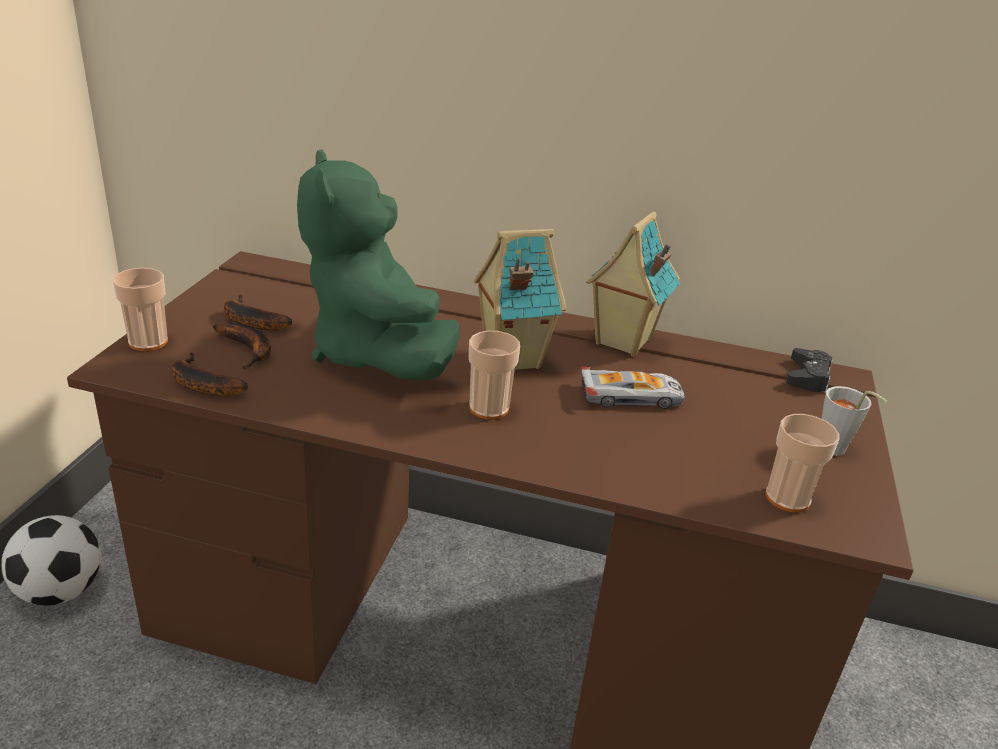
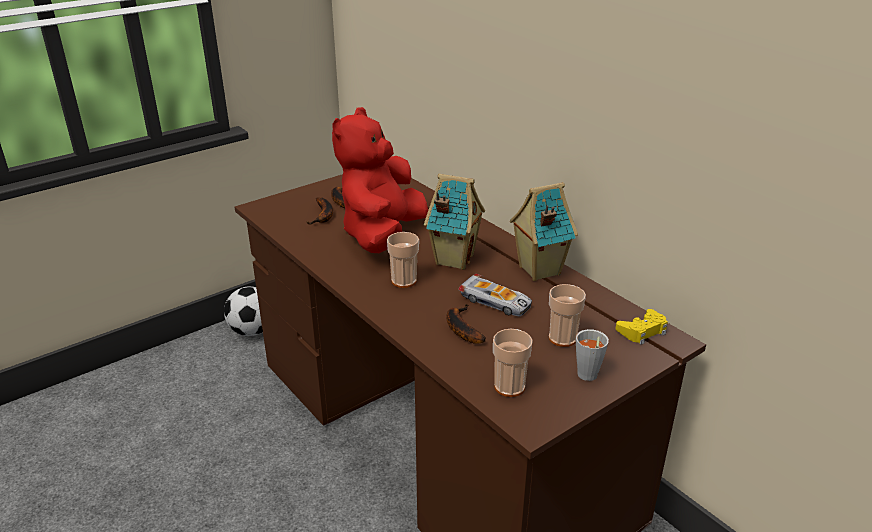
camera: 40 degrees right, 0 degrees up
cup [113,268,168,351] -> cup moved to [549,284,586,347]
banana [171,352,248,397] -> banana moved to [446,304,486,344]
green plush toy [297,149,460,380] -> red plush toy [332,107,428,253]
black game controller [786,348,833,393] -> yellow game controller [615,309,668,345]

